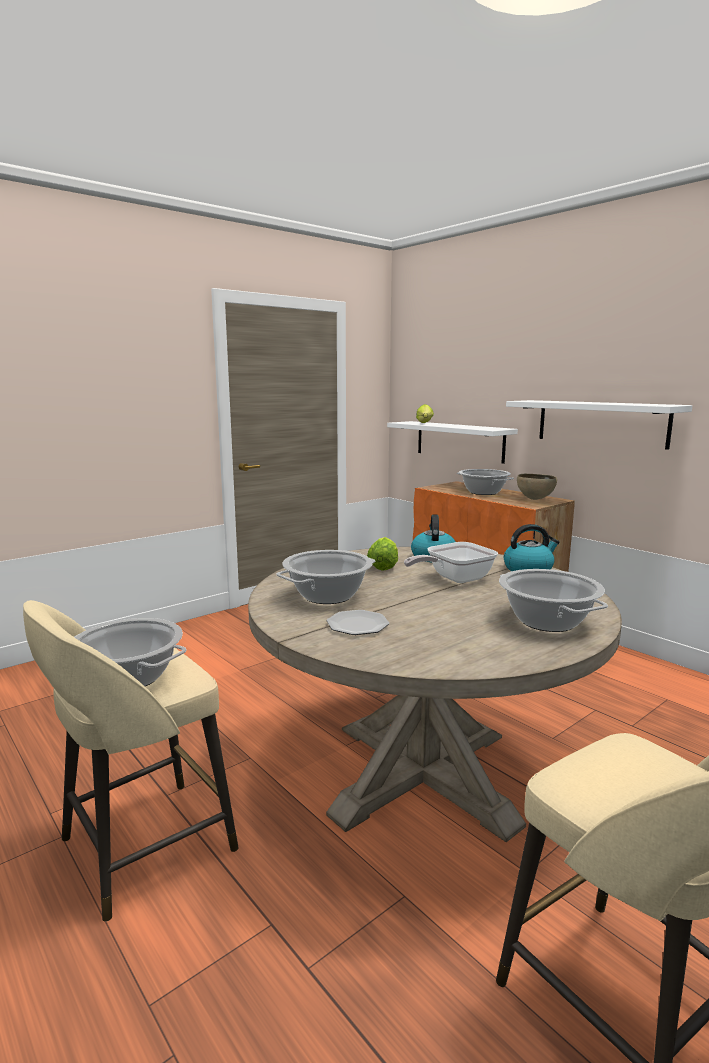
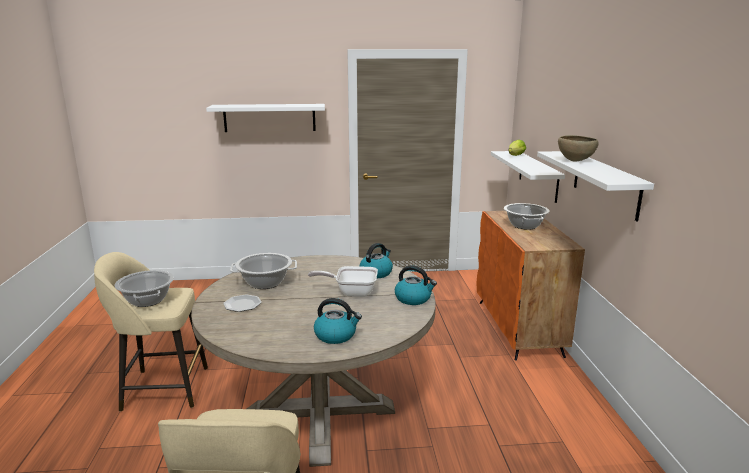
camera: 35 degrees right, 5 degrees up
lettuce [367,537,398,571] -> none
cooking pot [499,569,608,632] -> kettle [314,298,362,344]
brown bowl [517,473,557,500] -> brown bowl moved to [558,135,599,162]
none -> white shelf [206,104,325,132]

